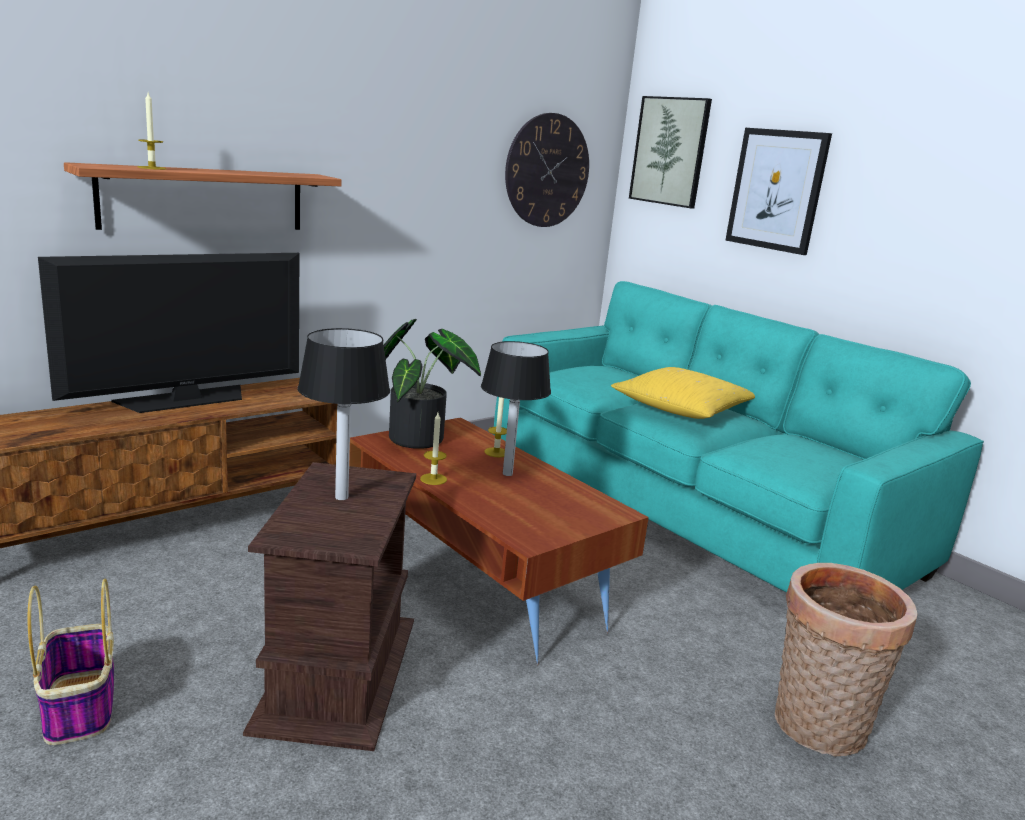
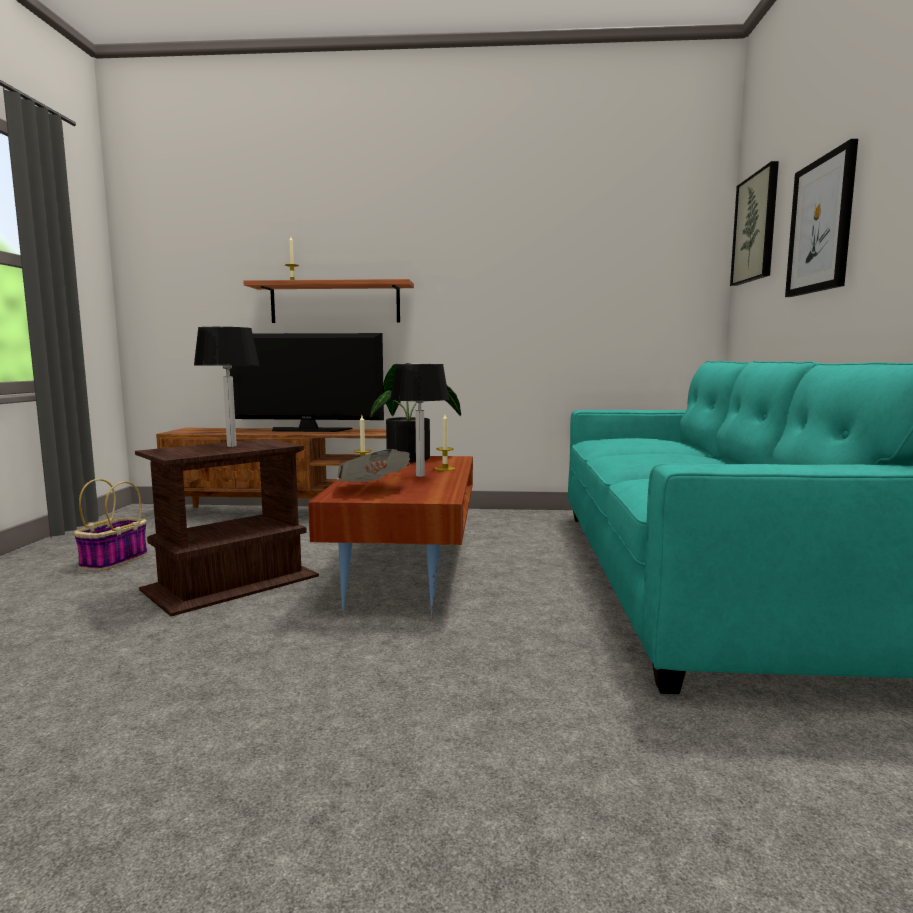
camera: 45 degrees right, 10 degrees down
wall clock [505,113,589,227] -> none
yellow pillow [611,367,755,419] -> none
basket [775,563,917,756] -> none
none -> newspaper [337,449,410,482]

